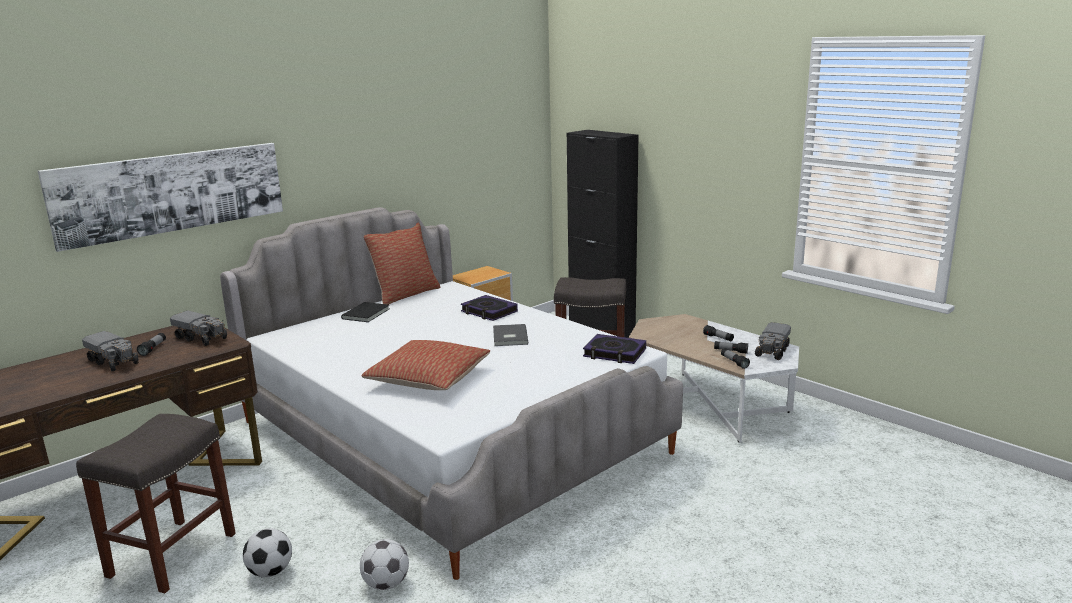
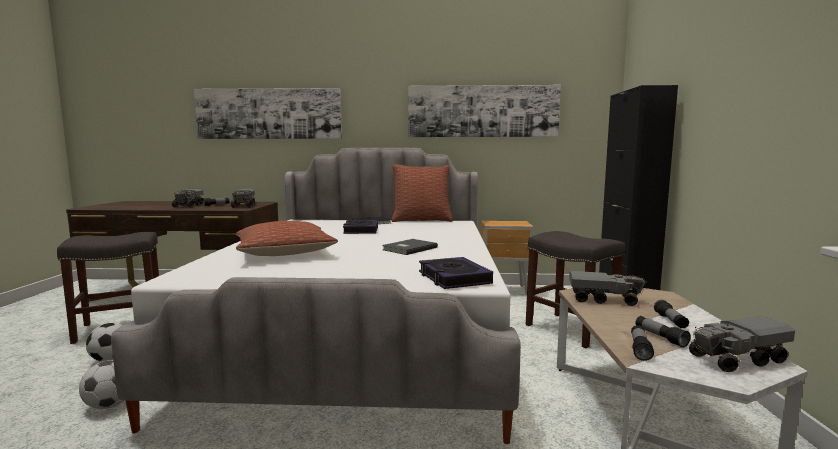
camera: 45 degrees right, 10 degrees down
book [461,295,518,321] -> book moved to [343,220,378,234]
none -> picture [408,85,561,137]
none -> toy truck [569,271,646,306]

